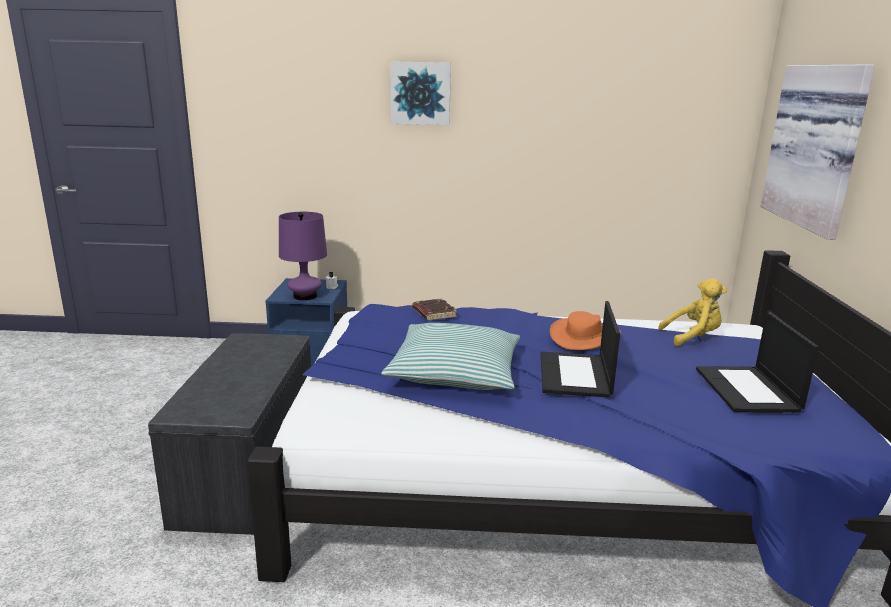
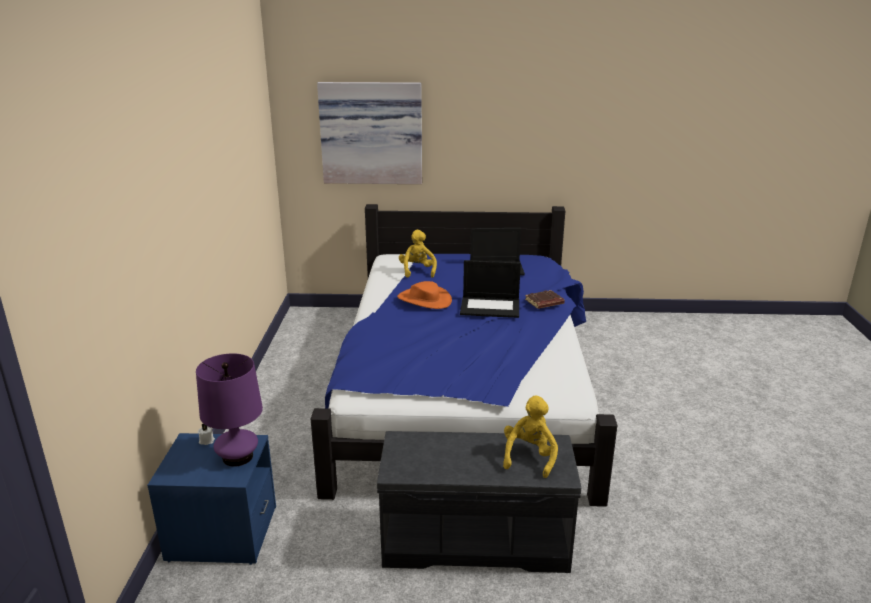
camera: 90 degrees left, 5 degrees up
pillow [381,323,520,390] -> none
picture [390,61,451,125] -> none
brown book [412,299,457,321] -> brown book moved to [525,290,565,309]
none -> yellow plush toy [503,395,558,478]

